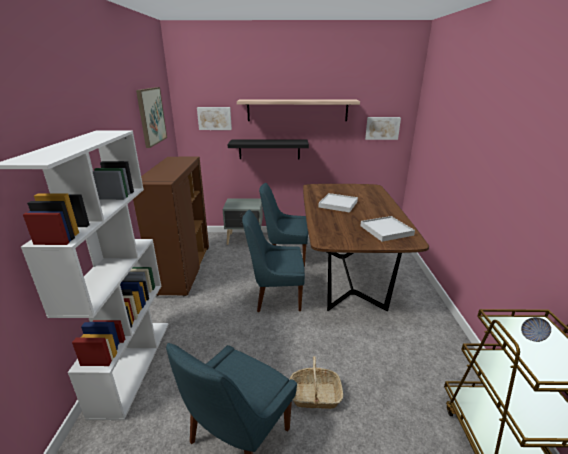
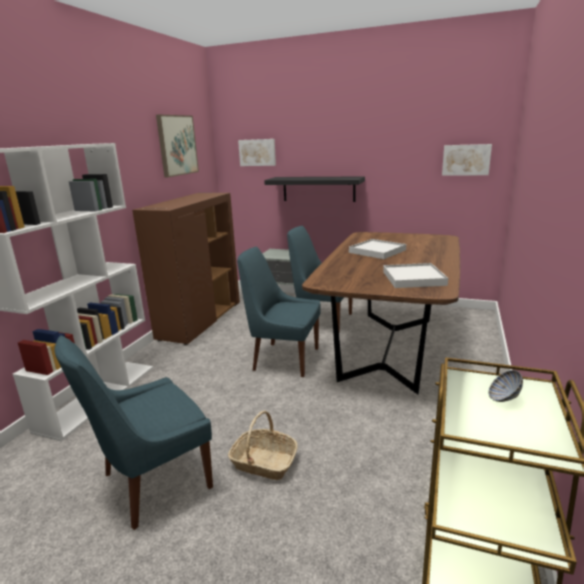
camera: 20 degrees right, 5 degrees down
shelf [237,99,360,121] -> none

